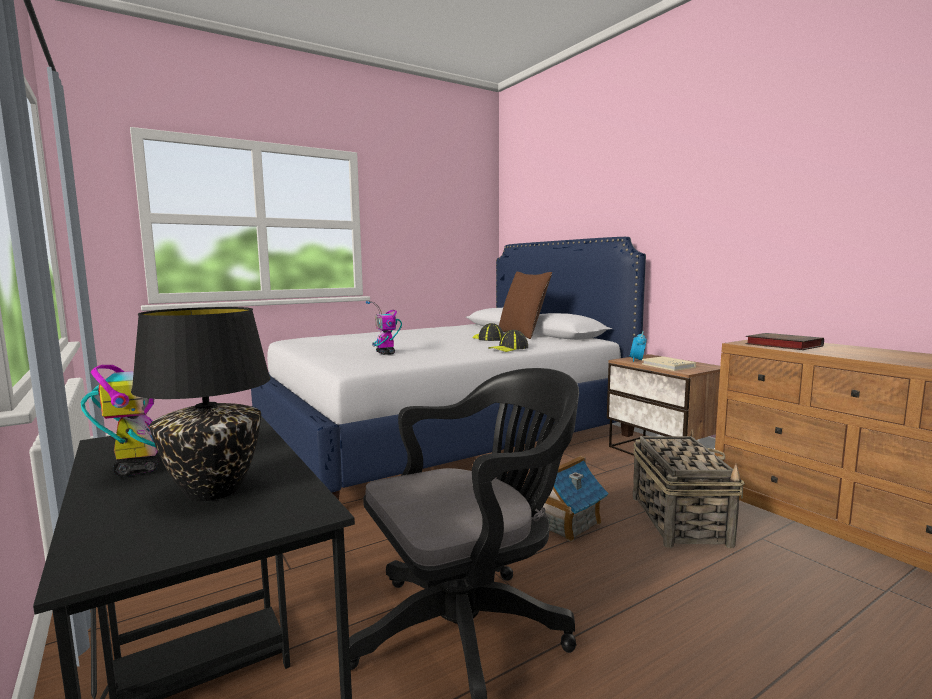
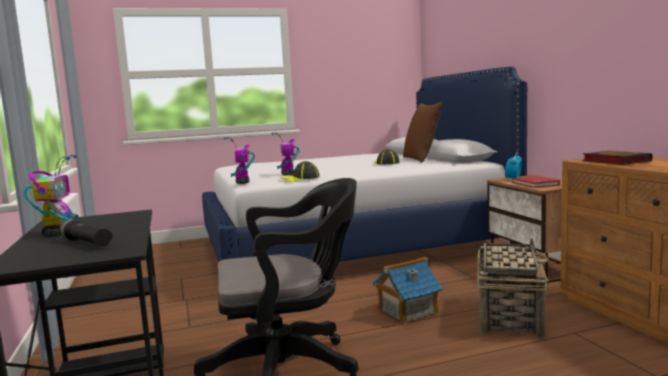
camera: 15 degrees right, 0 degrees up
black table lamp [131,307,270,501] -> black flashlight [59,220,113,247]
cap [488,330,528,352] -> cap moved to [280,161,320,182]
beige book [642,356,696,371] -> red book [513,176,560,188]
none -> toy robot [224,137,255,184]

